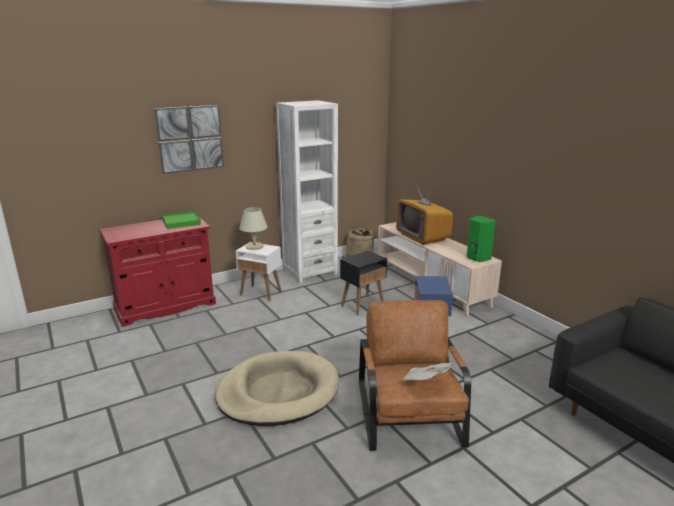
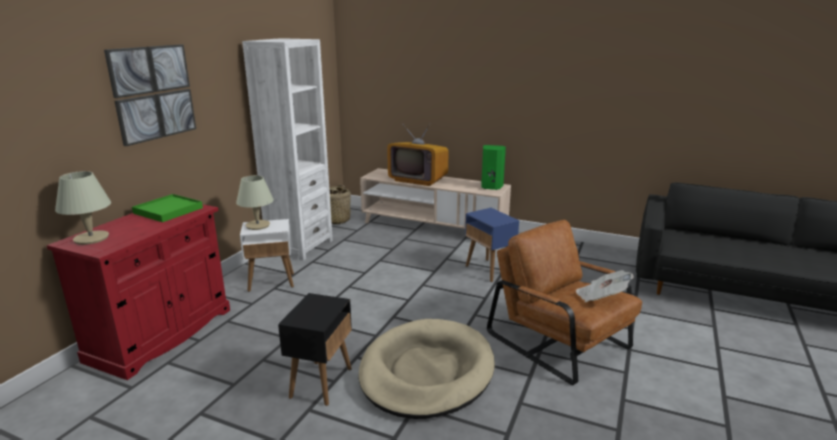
camera: 35 degrees left, 0 degrees up
black side table [340,251,387,315] -> black side table moved to [278,293,352,406]
none -> beige table lamp [55,171,111,245]

